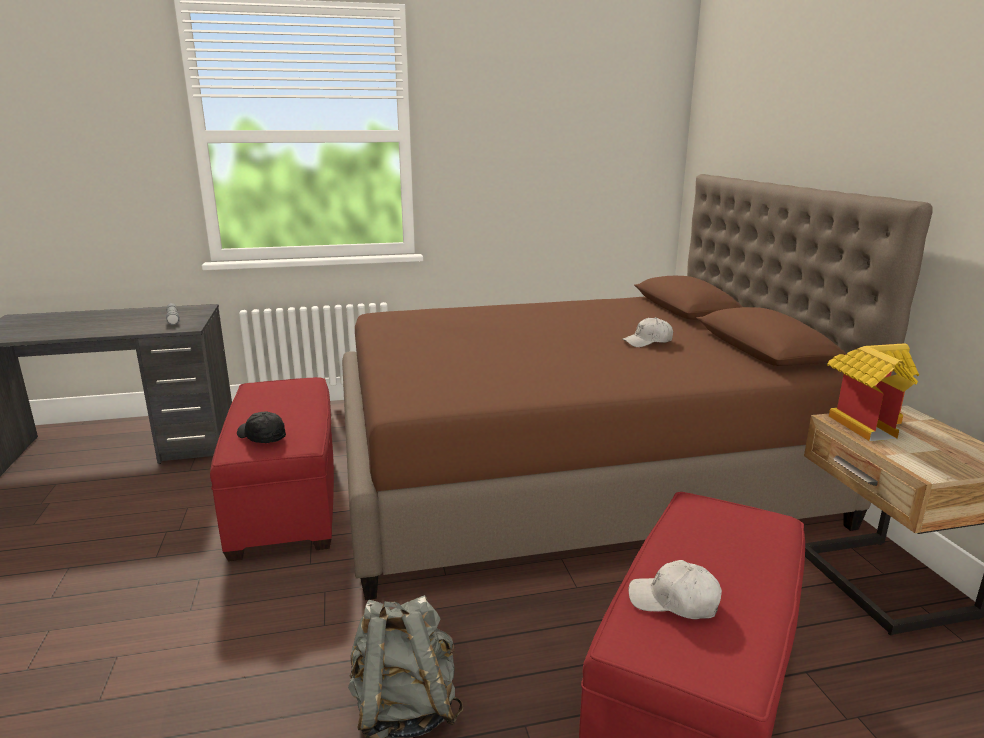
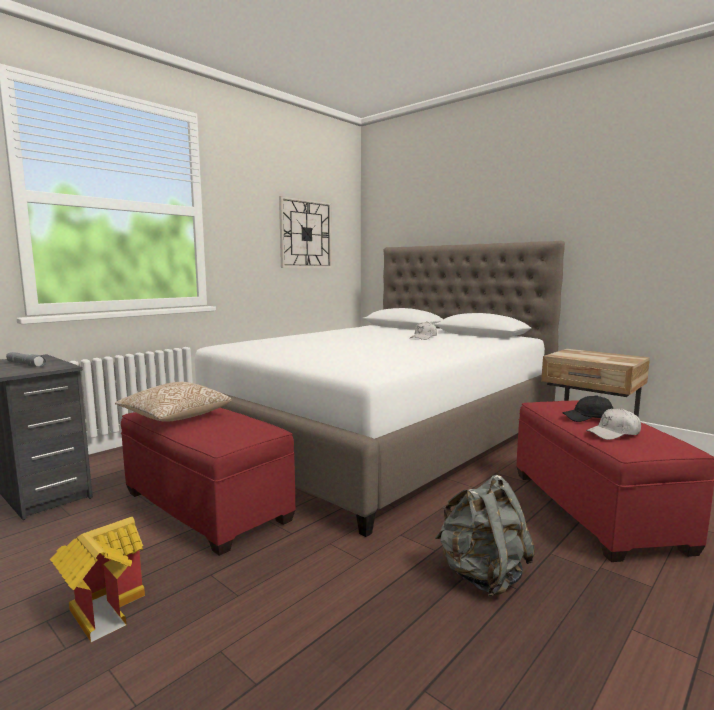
camera: 35 degrees left, 10 degrees down
black cap [237,411,286,443] -> black cap moved to [562,396,613,422]
brown bed [342,174,933,600] -> white bed [194,241,565,537]
toy house [827,343,919,441] -> toy house moved to [50,517,145,642]
none -> pillow [115,382,232,422]
none -> wall clock [279,196,332,268]

